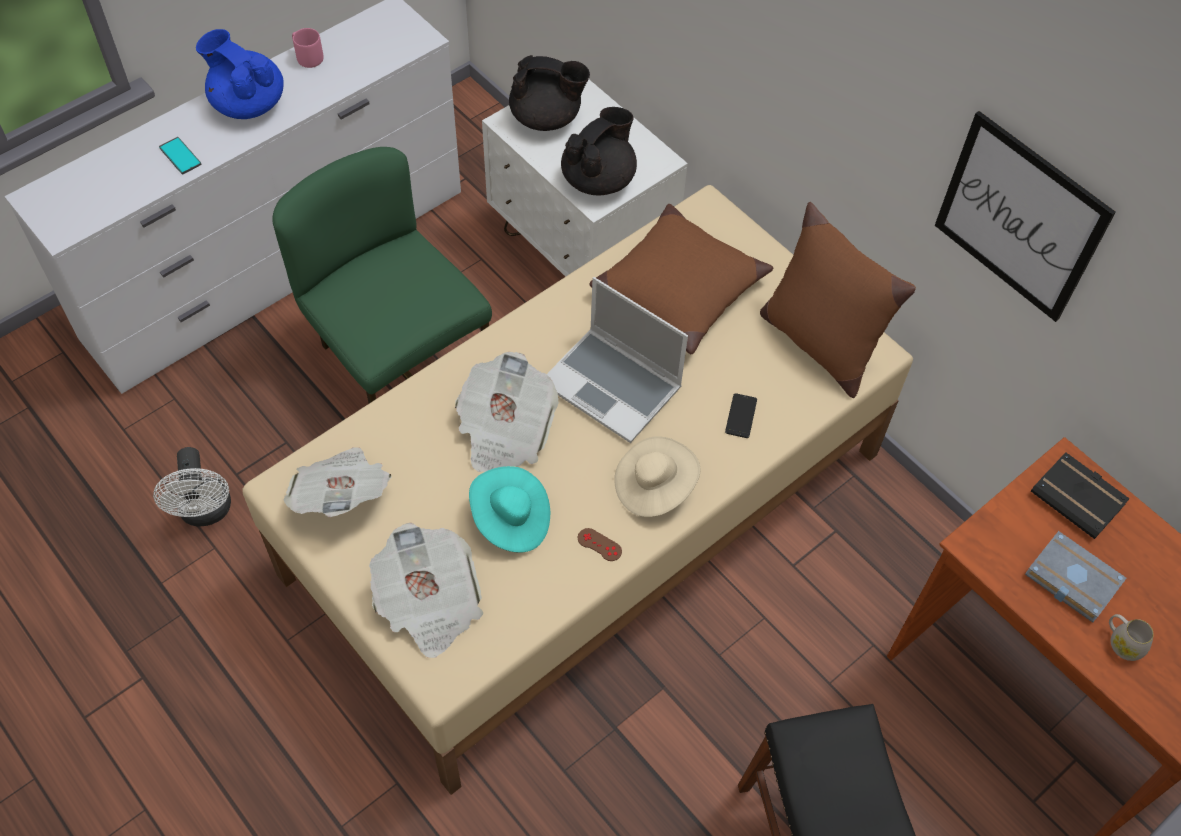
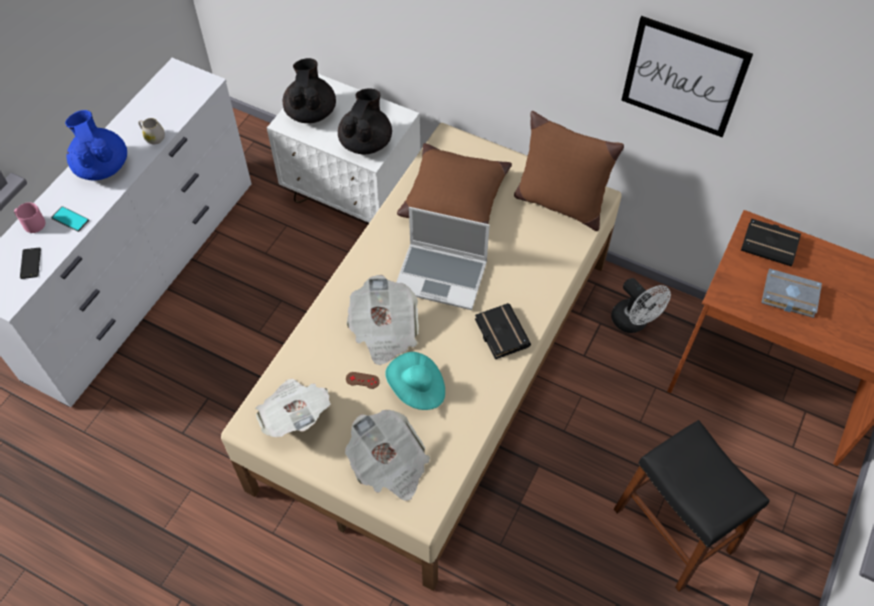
camera: 20 degrees left, 0 degrees up
white fan [153,447,231,526] -> white fan moved to [611,278,671,333]
blue teapot [196,29,284,119] -> blue teapot turned 45 degrees clockwise [65,110,127,180]
green chair [272,147,492,403] -> none
pink mug [292,28,324,68] -> pink mug moved to [14,202,45,233]
black teapot [509,55,590,131] -> black teapot turned 75 degrees counterclockwise [283,58,336,123]
brown game controller [578,528,622,561] -> brown game controller moved to [346,372,380,389]
beige hat [614,436,701,517] -> black book [475,303,531,359]
phone [725,393,757,438] -> phone moved to [20,248,41,279]
white mug [1109,614,1154,661] -> white mug moved to [138,118,165,144]

